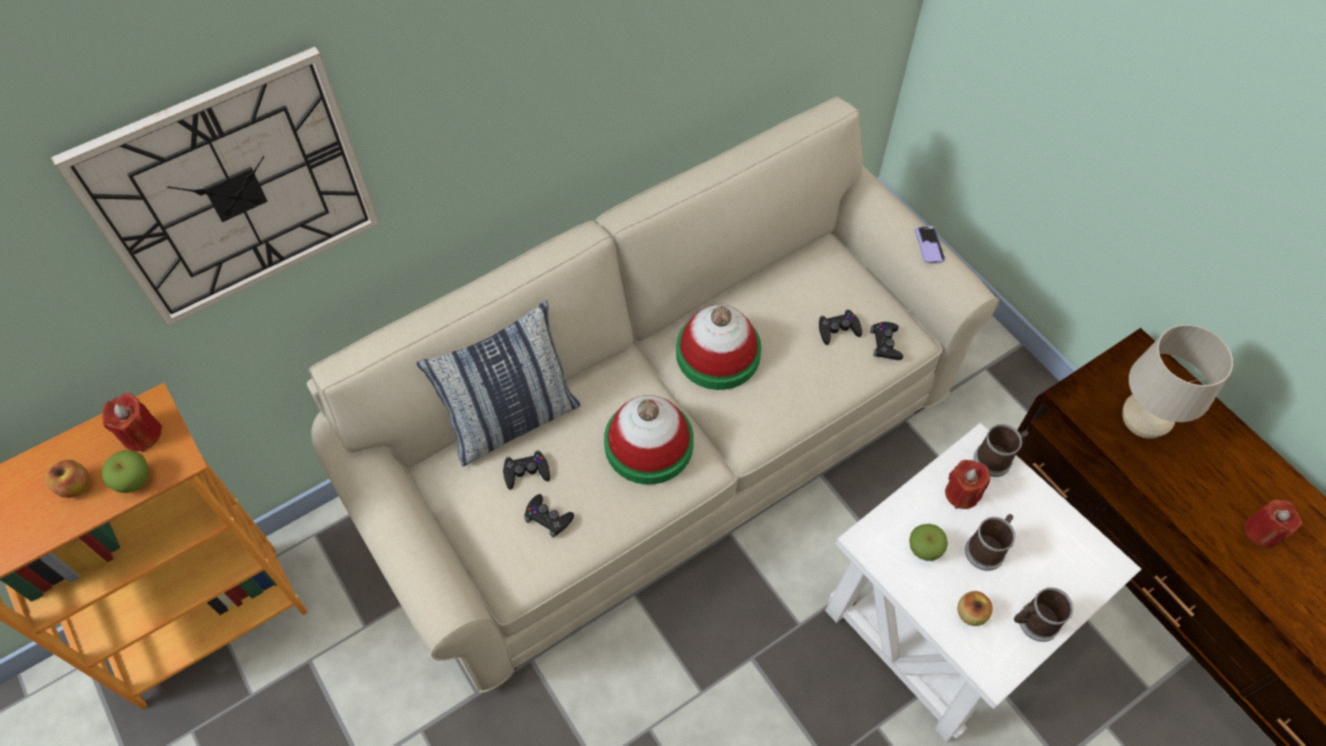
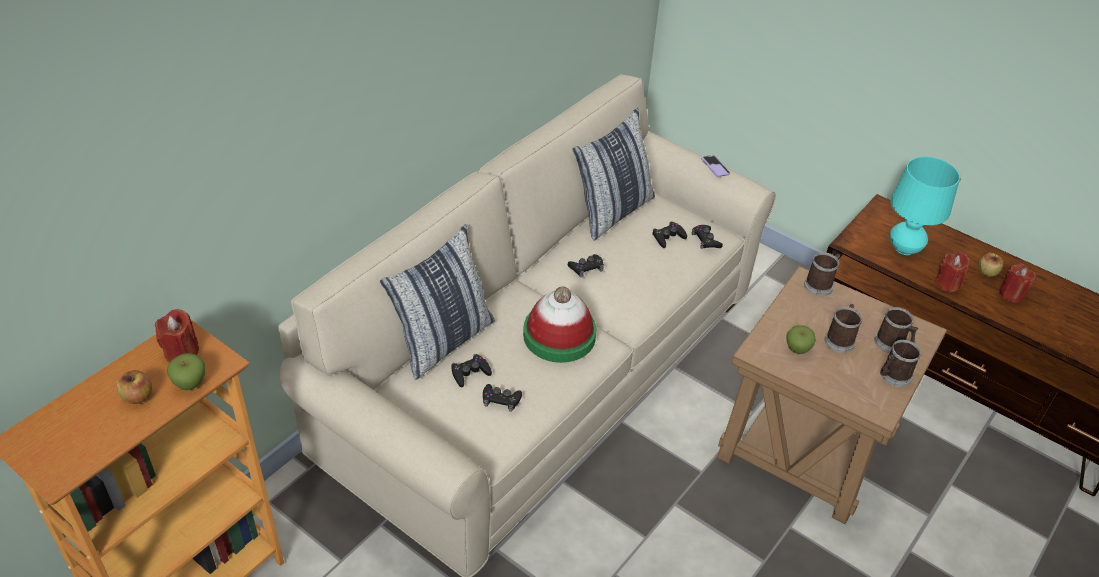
camera: 20 degrees left, 15 degrees down
wall clock [51,47,379,326] -> none
hat [676,305,762,390] -> black game controller [568,254,604,278]
white side table [825,423,1141,743] -> brown side table [717,266,947,524]
red candle [945,460,990,509] -> red candle moved to [935,253,970,293]
apple [957,591,993,626] -> apple moved to [978,253,1003,277]
beige table lamp [1122,324,1233,439] -> turquoise table lamp [890,157,960,255]
none -> pillow [573,108,655,241]
none -> mug [874,307,918,353]

